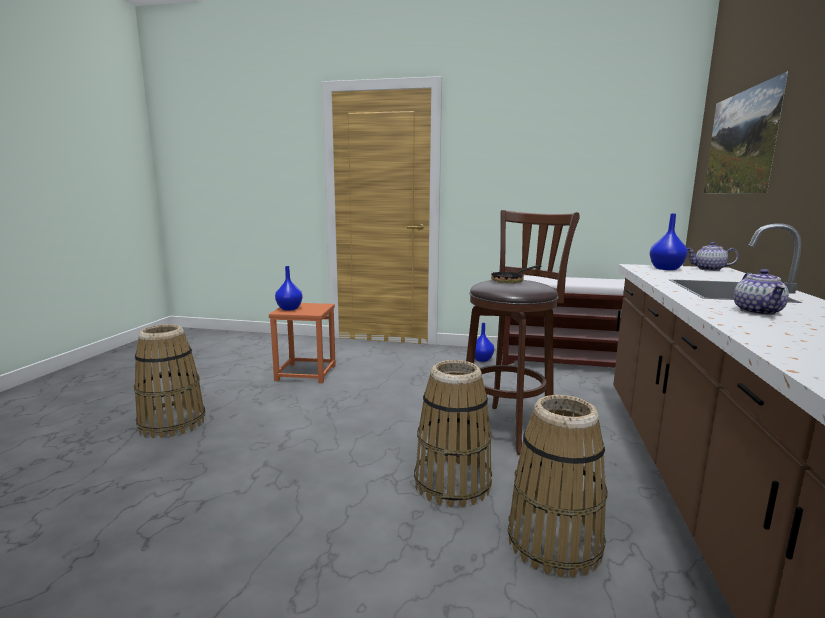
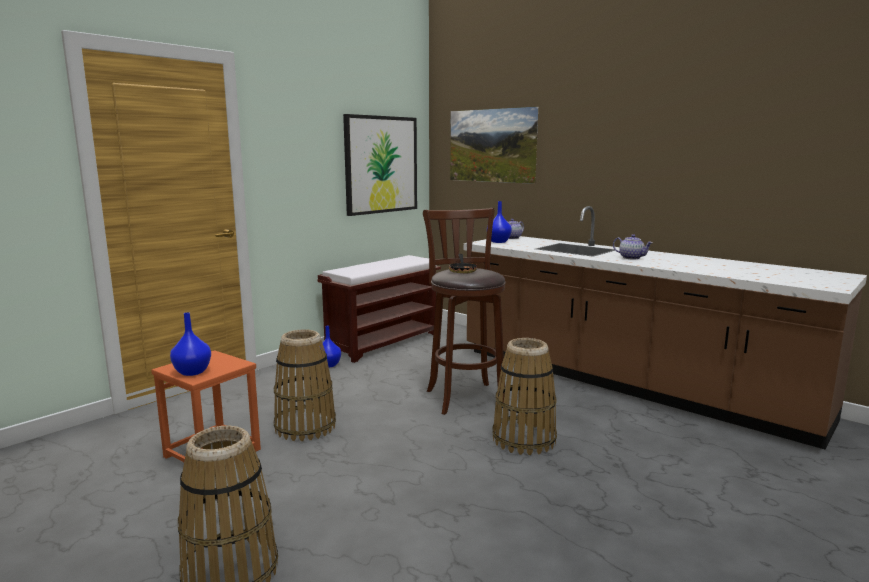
camera: 60 degrees left, 0 degrees up
basket [508,395,608,578] -> basket moved to [274,329,336,441]
none -> picture [343,114,417,216]

